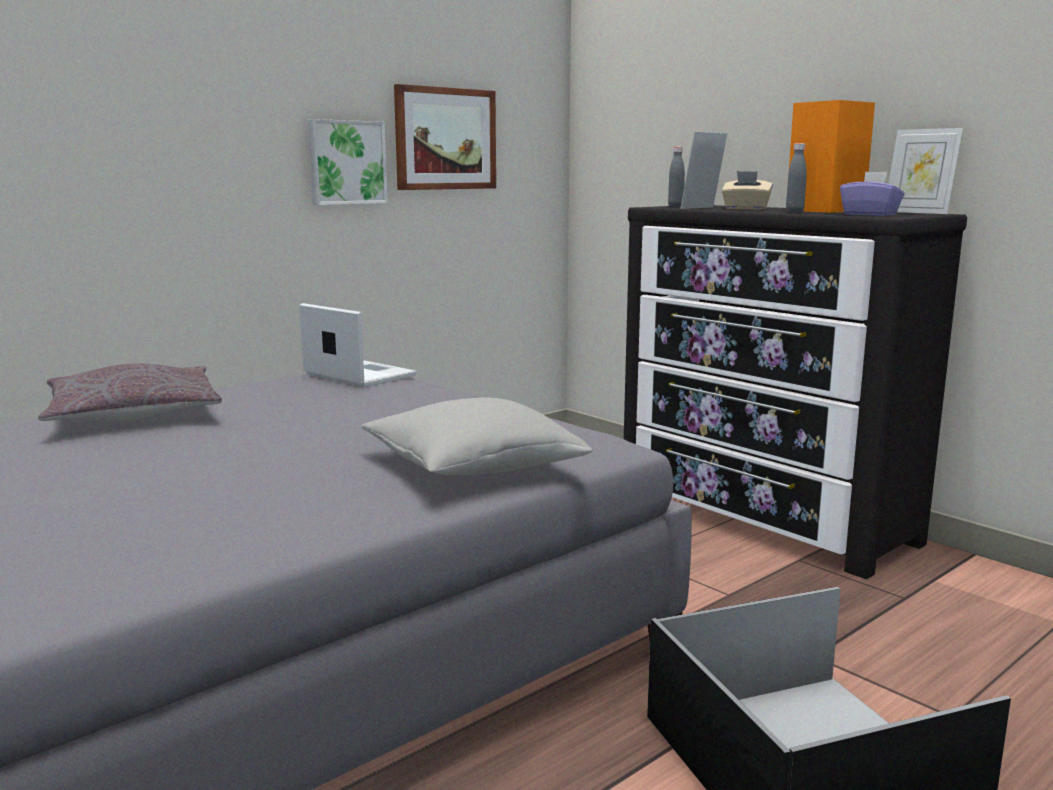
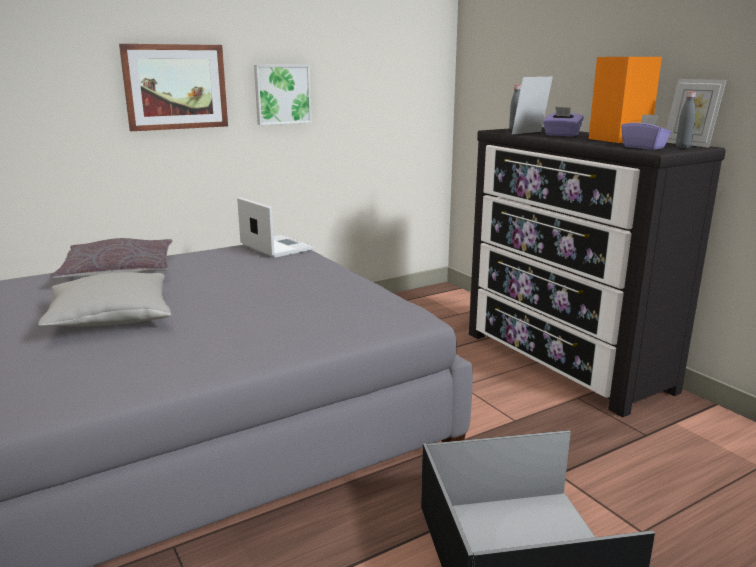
camera: 10 degrees right, 5 degrees up
grey pillow [361,398,593,475] -> grey pillow moved to [38,272,172,326]
picture [394,84,496,190] -> picture moved to [119,44,228,131]
beige tissue box [722,171,773,210] -> purple tissue box [543,107,584,136]
grey bottle [786,143,807,213] -> grey bottle moved to [676,92,696,148]

